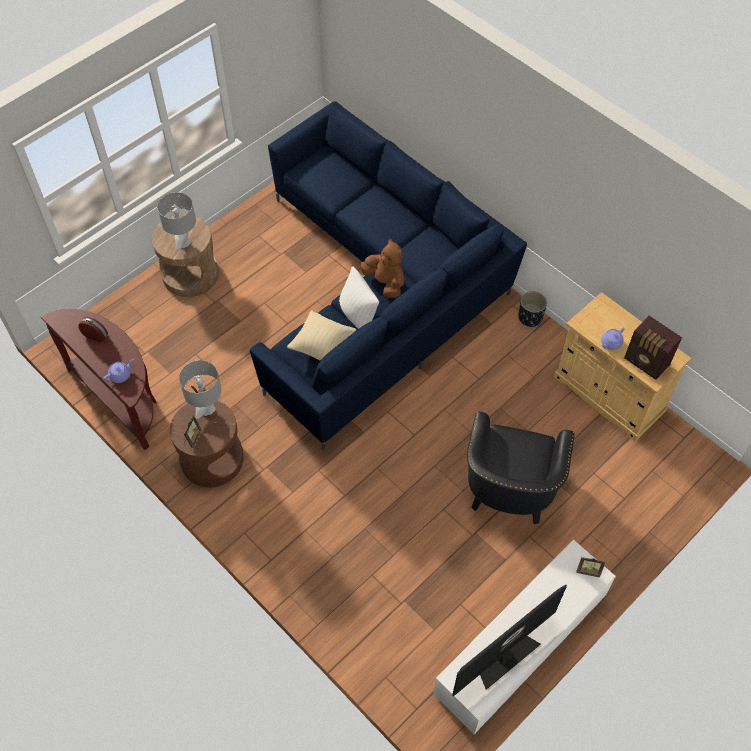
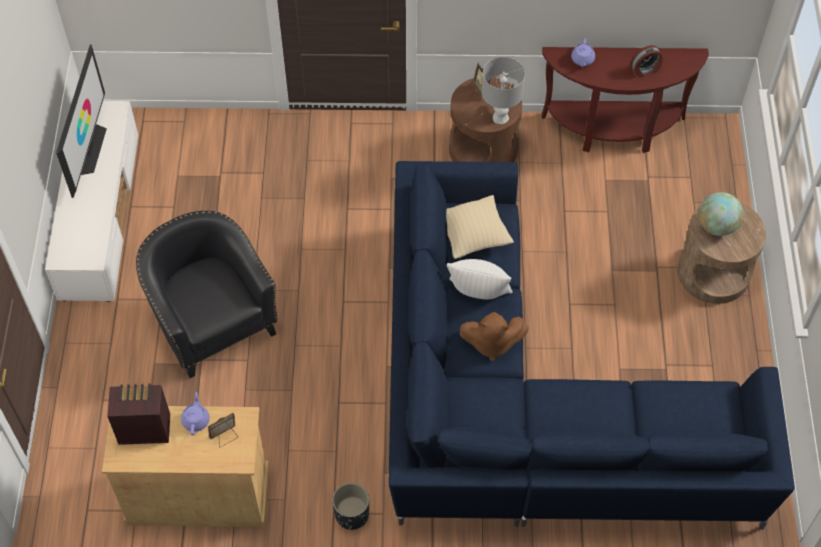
camera: 135 degrees right, 0 degrees up
grey table lamp [157,192,196,251] -> globe [699,192,743,236]
picture frame [576,557,606,578] -> picture frame moved to [208,413,238,448]

